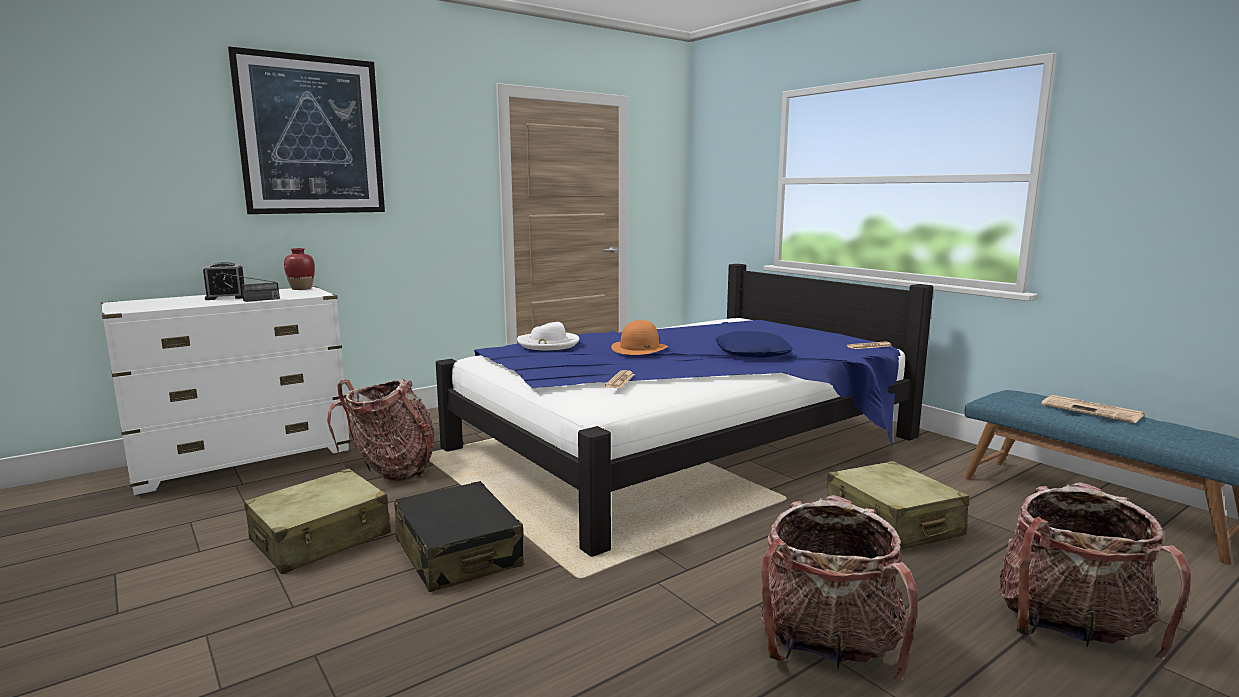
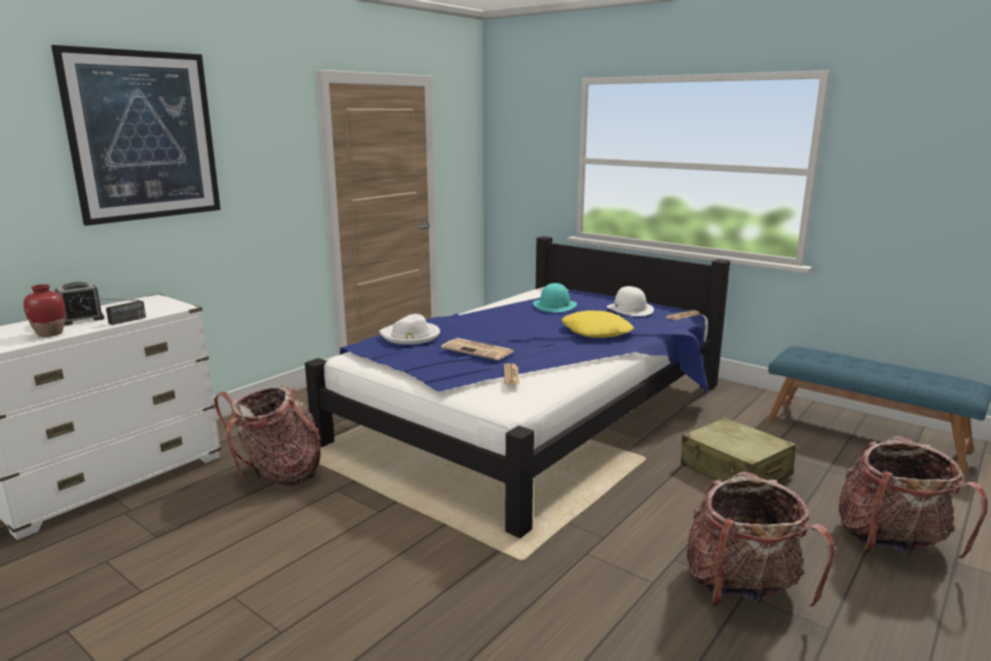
camera: 15 degrees left, 5 degrees up
beige suitcase [244,469,391,574] -> none
red vase [284,248,315,290] -> red vase moved to [24,284,65,337]
black suitcase [394,481,523,592] -> none
orange hat [611,320,668,355] -> none
blue pillow [715,331,793,358] -> yellow pillow [562,310,634,338]
newspaper [1041,395,1144,423] -> newspaper moved to [441,338,514,360]
none -> turquoise hat [533,283,577,312]
none -> white hat [607,286,654,316]

